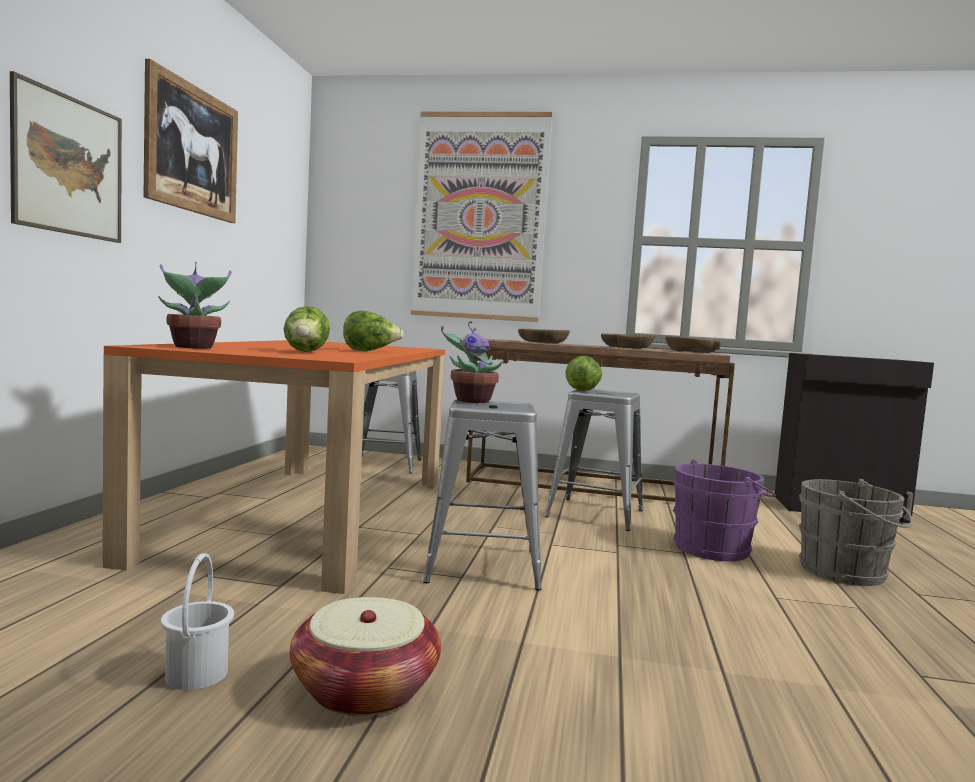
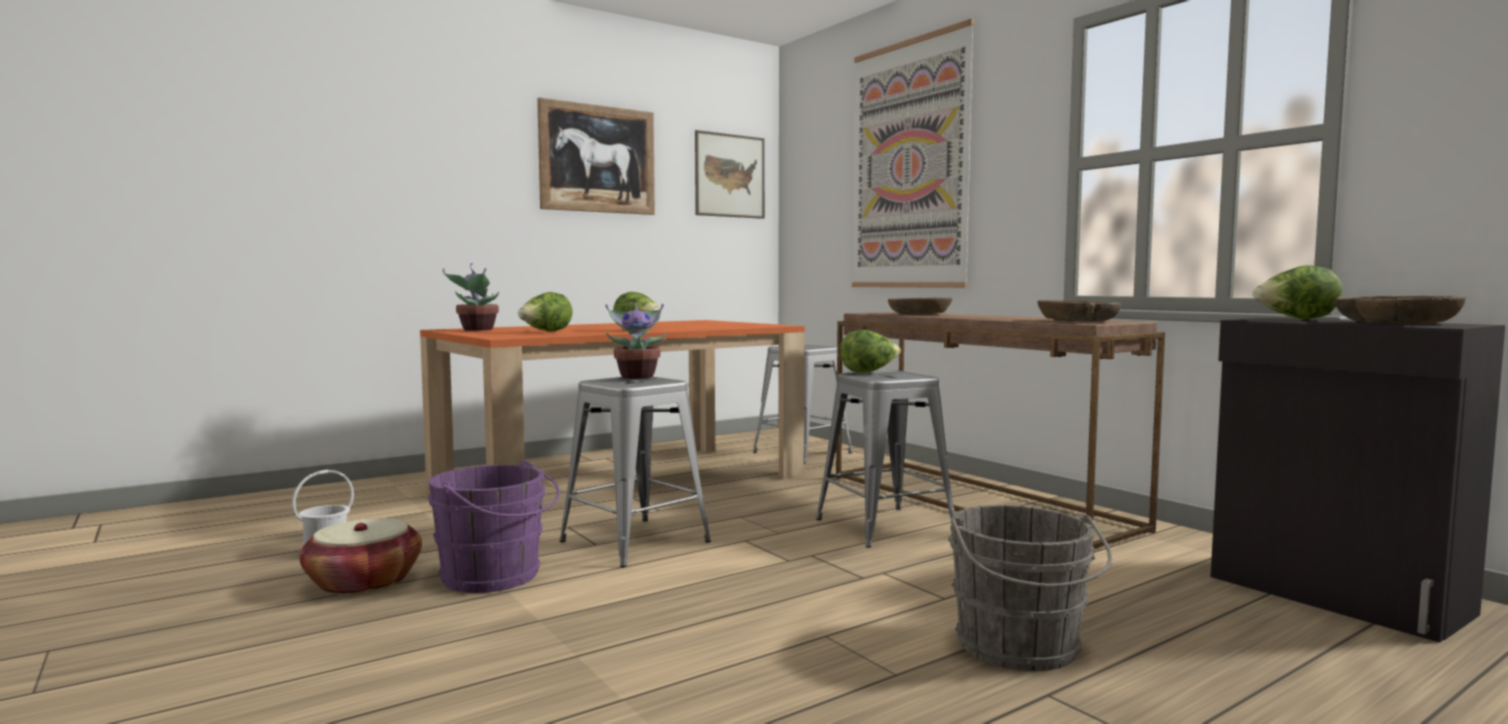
camera: 45 degrees right, 0 degrees up
picture [10,71,122,243] -> picture moved to [695,130,765,219]
brown bowl [601,333,655,349] -> brown bowl moved to [1335,296,1466,324]
purple bucket [673,459,776,561] -> purple bucket moved to [428,460,560,593]
none -> lettuce [1252,265,1342,319]

